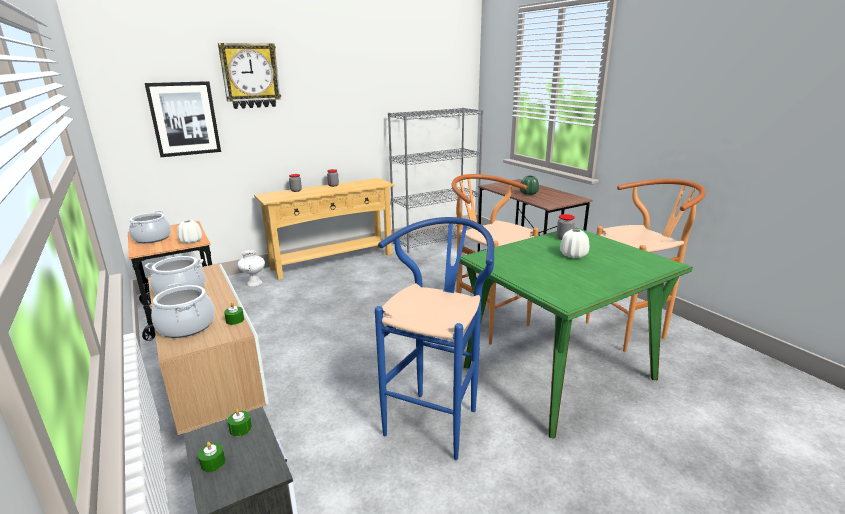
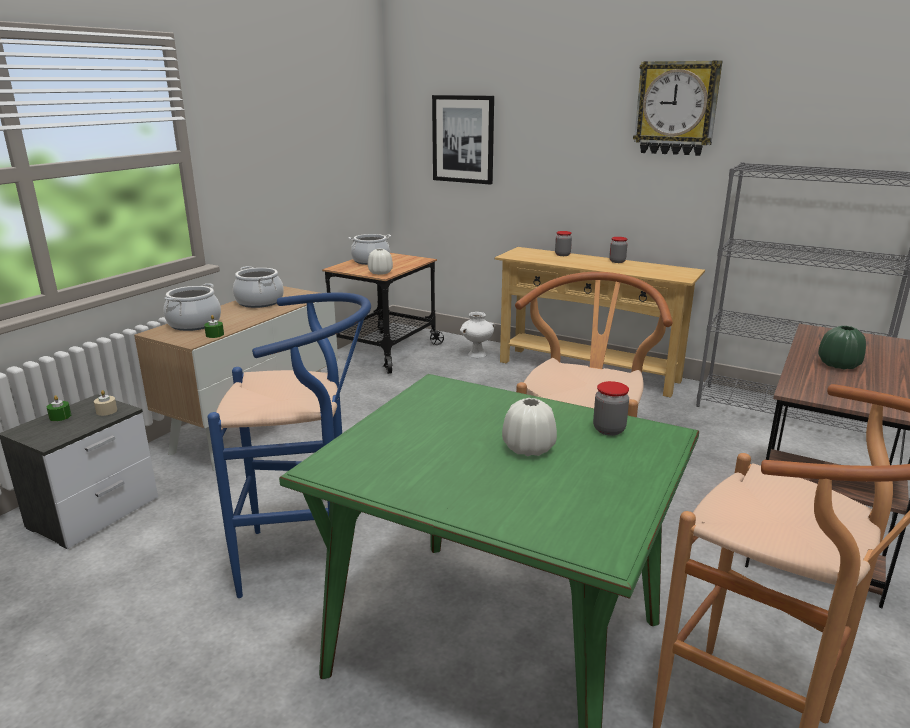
camera: 60 degrees right, 0 degrees up
wall clock [218,43,281,109] -> wall clock moved to [633,60,722,156]
green candle [228,409,252,436] -> beige candle [94,390,117,416]

